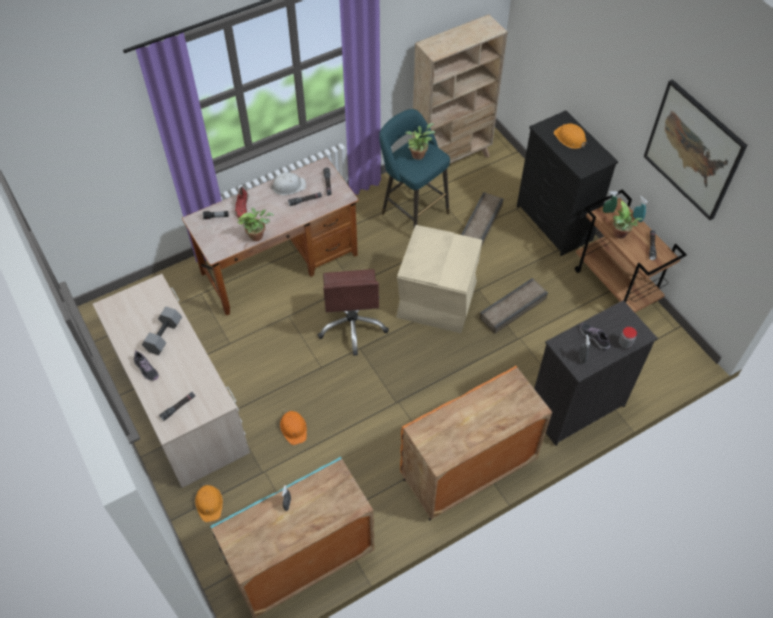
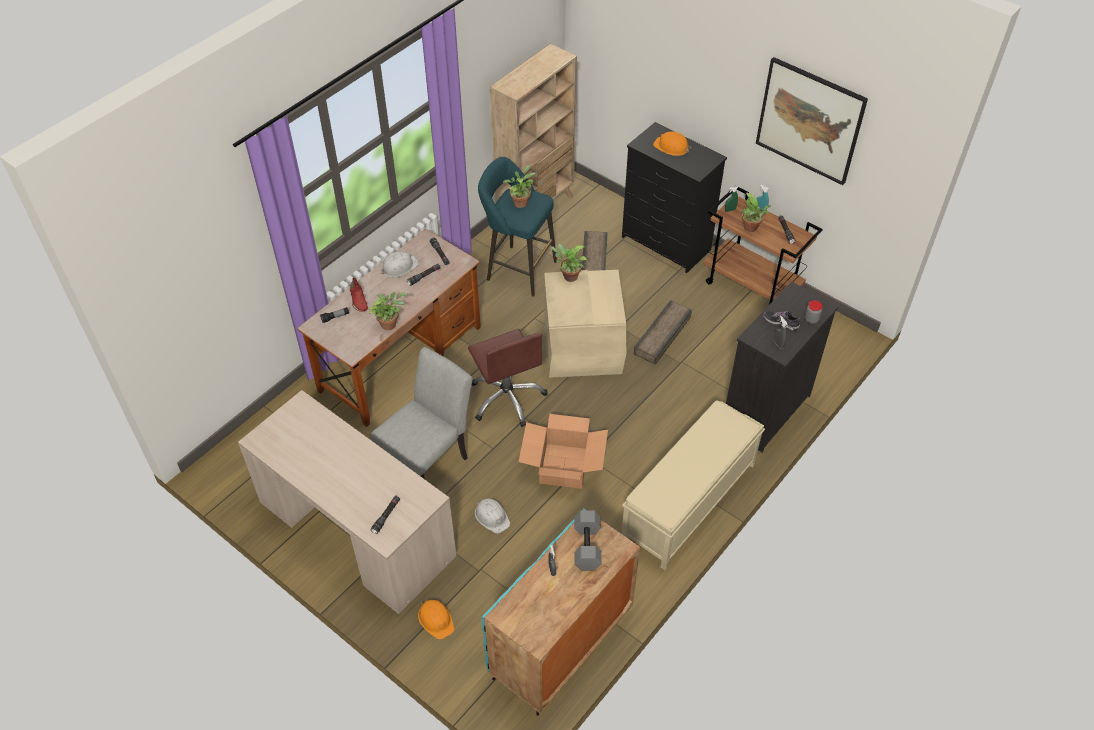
camera: 20 degrees left, 5 degrees down
shoe [134,350,159,381] -> none
grey dumbbell [142,307,182,355] -> grey dumbbell moved to [574,510,602,570]
orange hard hat [280,410,307,445] -> white hard hat [475,498,510,534]
orange cabinet [400,366,552,521] -> beige bench [621,400,765,570]
none -> grey chair [370,347,472,479]
none -> cardboard box [519,414,608,489]
none -> potted plant [550,244,588,282]

